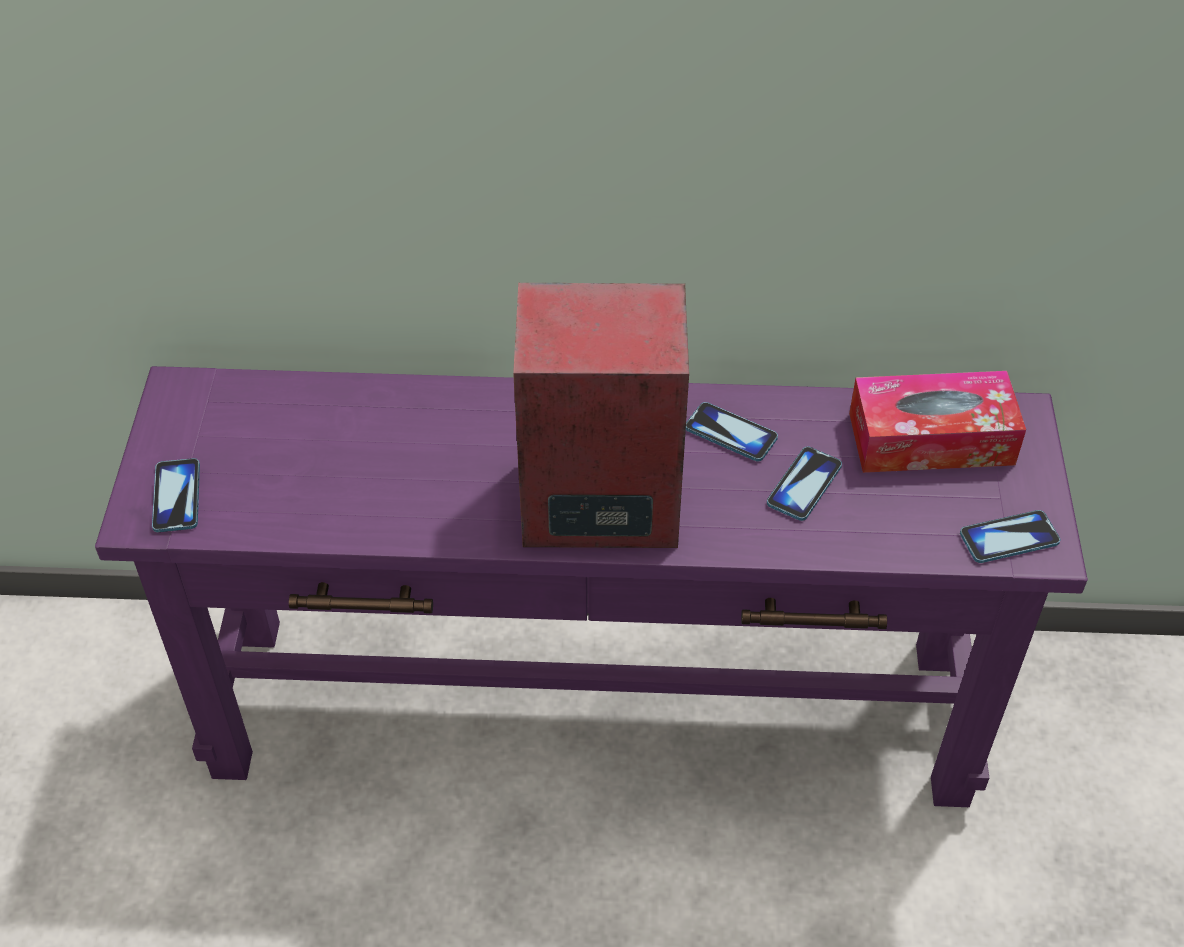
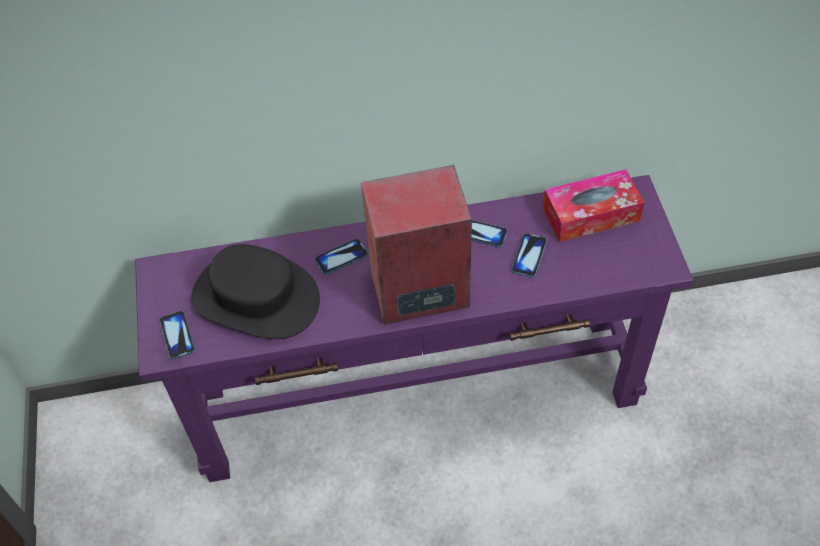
camera: 10 degrees left, 5 degrees up
phone [960,510,1060,563] -> phone moved to [315,239,368,275]
none -> black hat [191,244,320,339]

